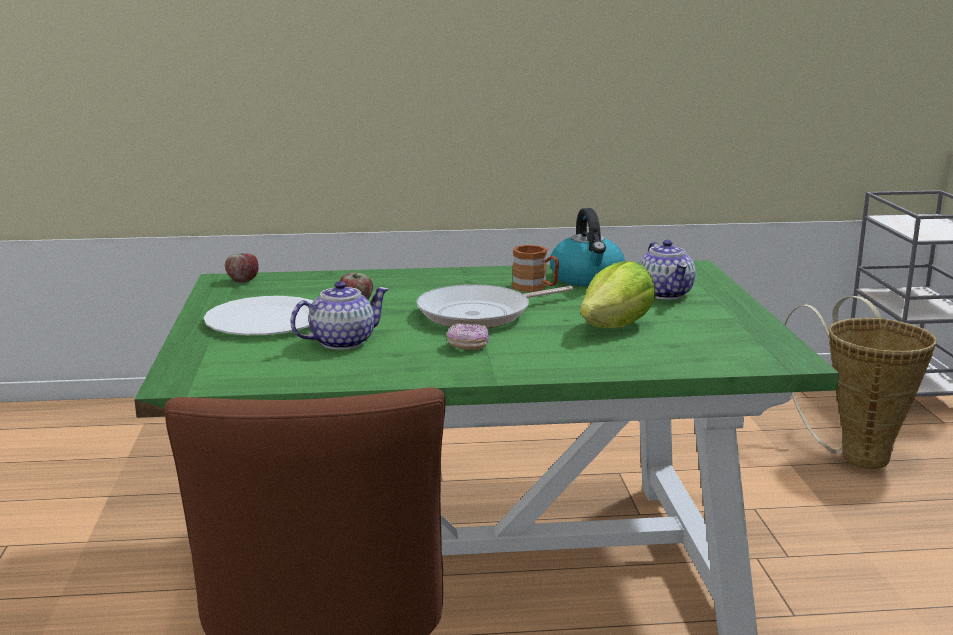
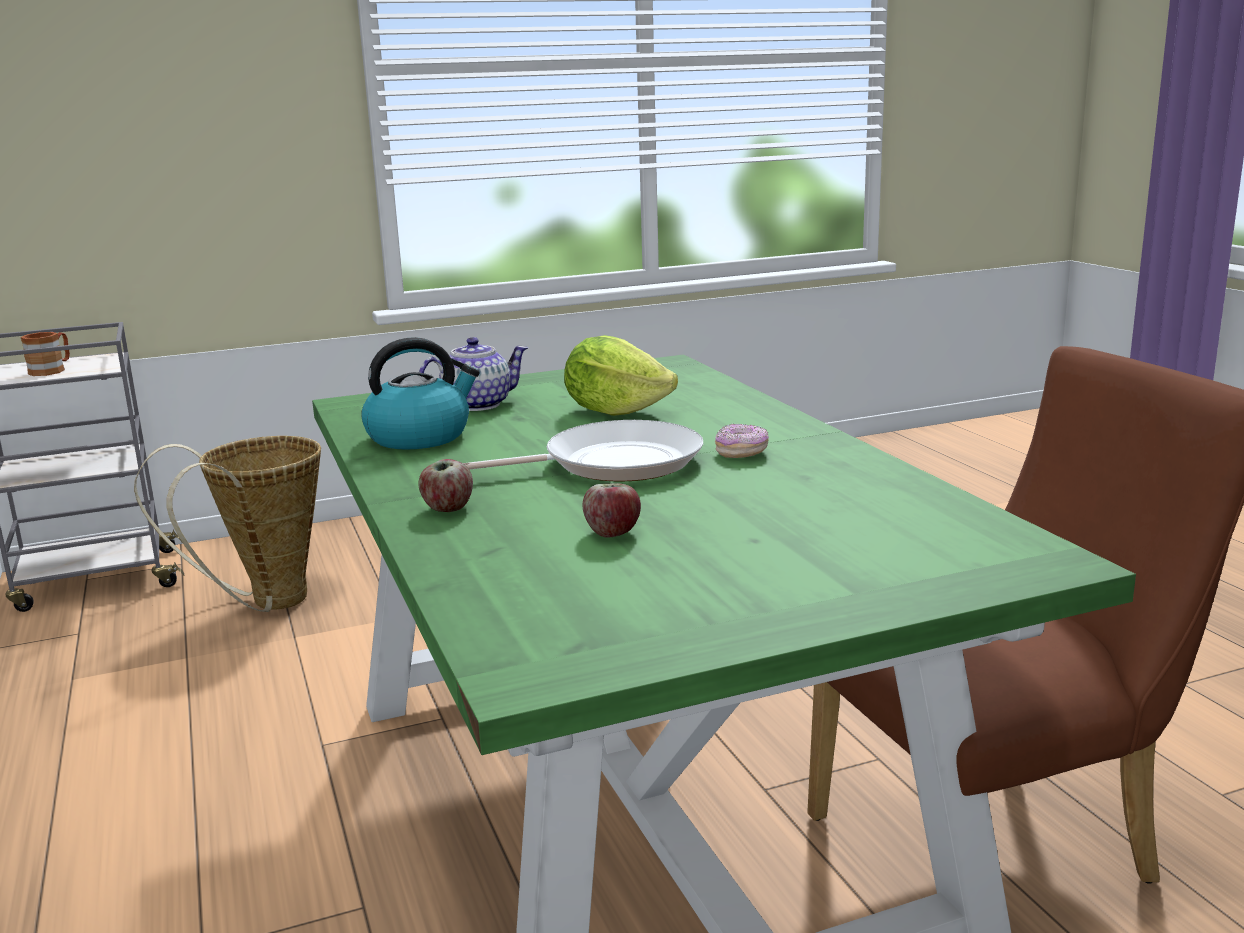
camera: 105 degrees left, 0 degrees up
white plate [204,296,313,335] -> none
apple [225,253,259,283] -> apple moved to [419,459,473,512]
teapot [290,281,389,350] -> none
frying pan [416,284,573,328] -> frying pan turned 60 degrees counterclockwise [463,420,703,482]
brown mug [512,245,559,292] -> brown mug moved to [20,332,70,376]

